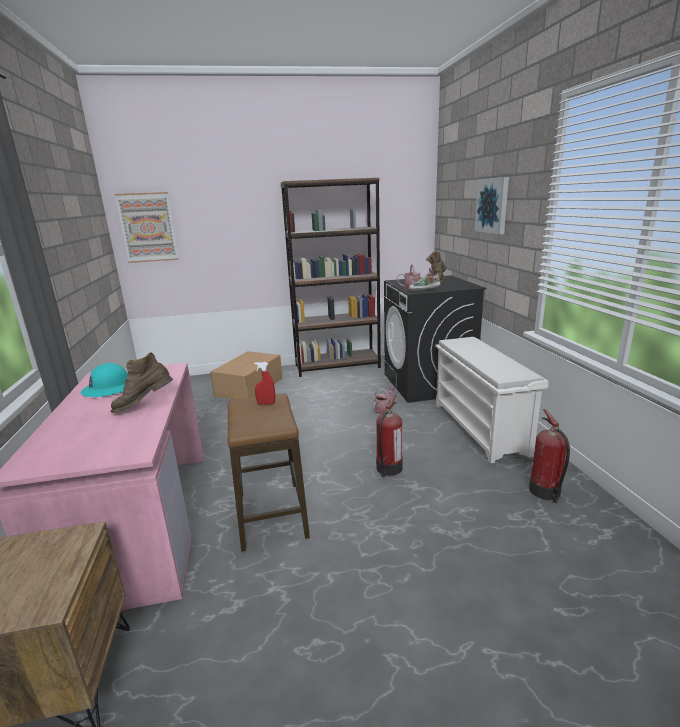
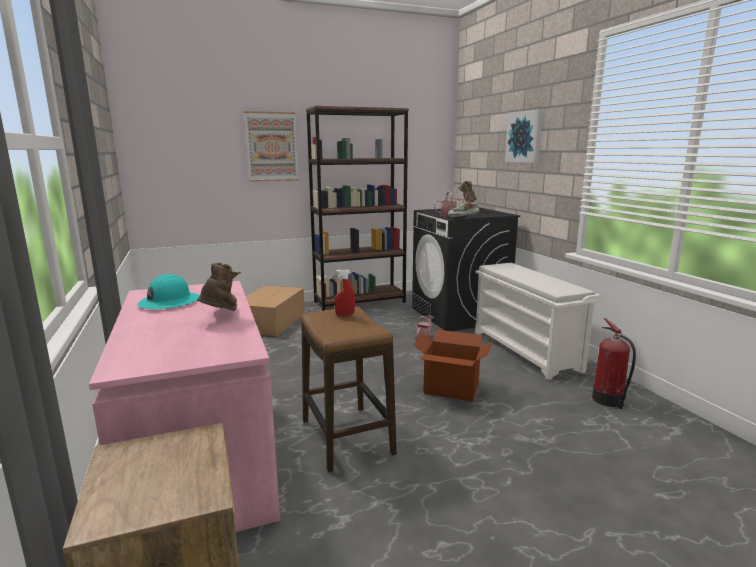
camera: 10 degrees left, 5 degrees down
brown boot [110,352,173,413] -> brown boot turned 135 degrees clockwise [196,263,241,311]
picture [115,192,179,263] -> picture moved to [244,111,299,182]
fire extinguisher [376,394,403,477] -> cardboard box [414,330,492,402]

